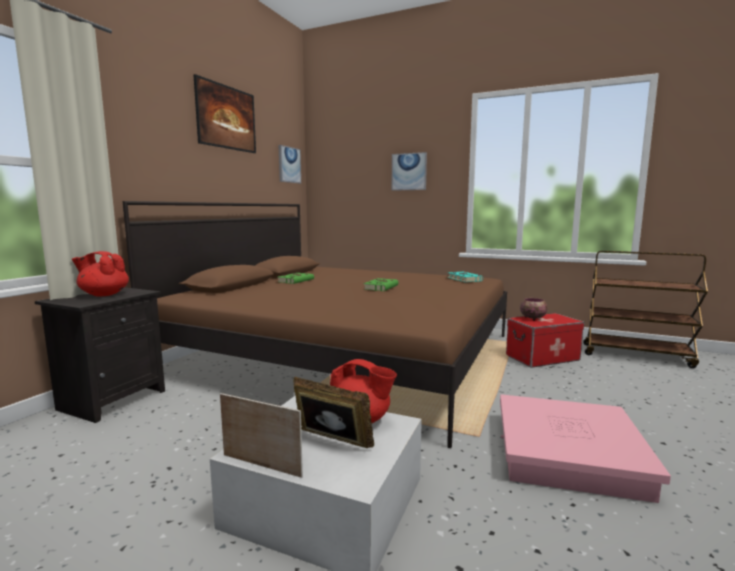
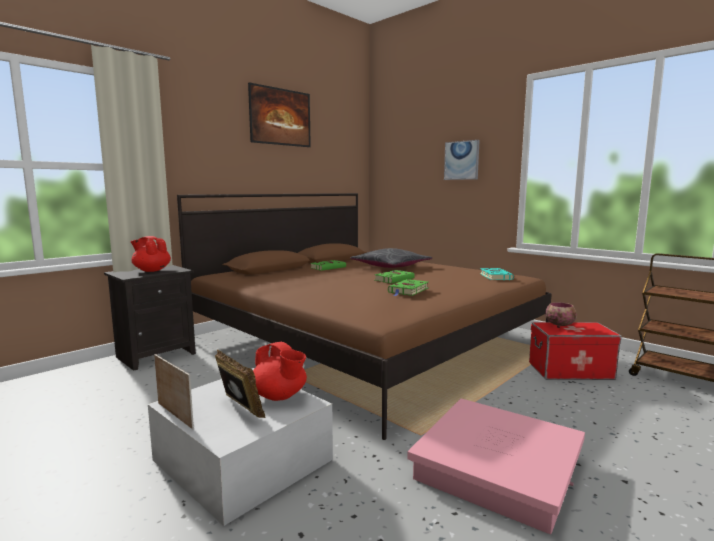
camera: 20 degrees right, 0 degrees up
picture [279,145,301,183] -> none
none -> grey pillow [350,248,432,268]
none -> green book [388,279,428,296]

